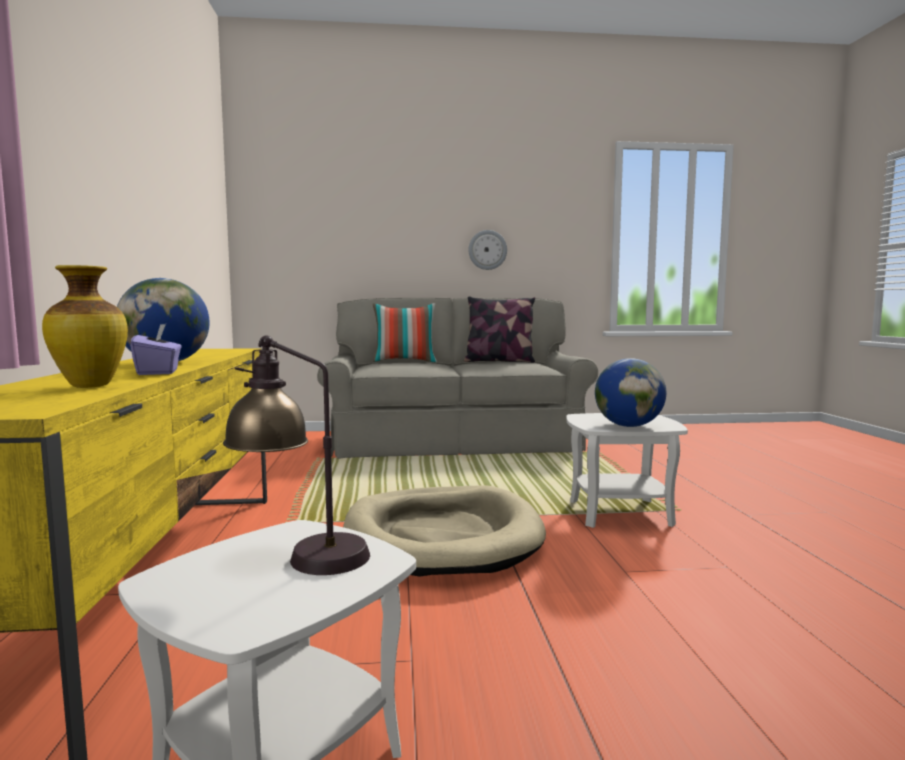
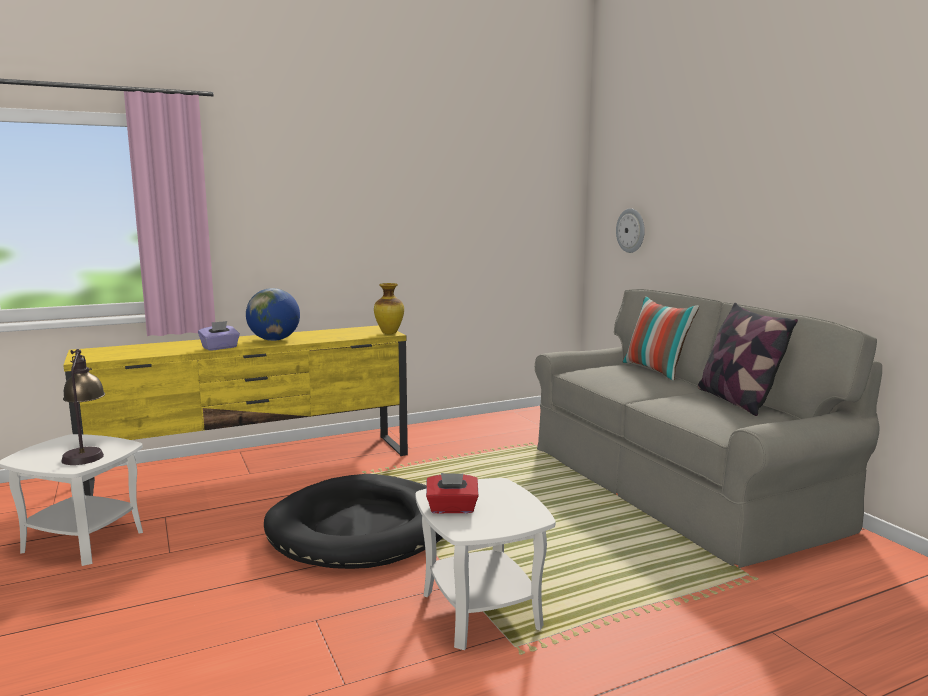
camera: 70 degrees right, 5 degrees up
vase [42,265,128,388] -> vase moved to [374,283,404,334]
beige dog bed [343,485,546,577] -> black dog bed [264,474,442,569]
wall clock [468,230,507,270] -> wall clock moved to [616,208,645,253]
globe [595,358,666,427] -> red tissue box [426,473,478,514]

